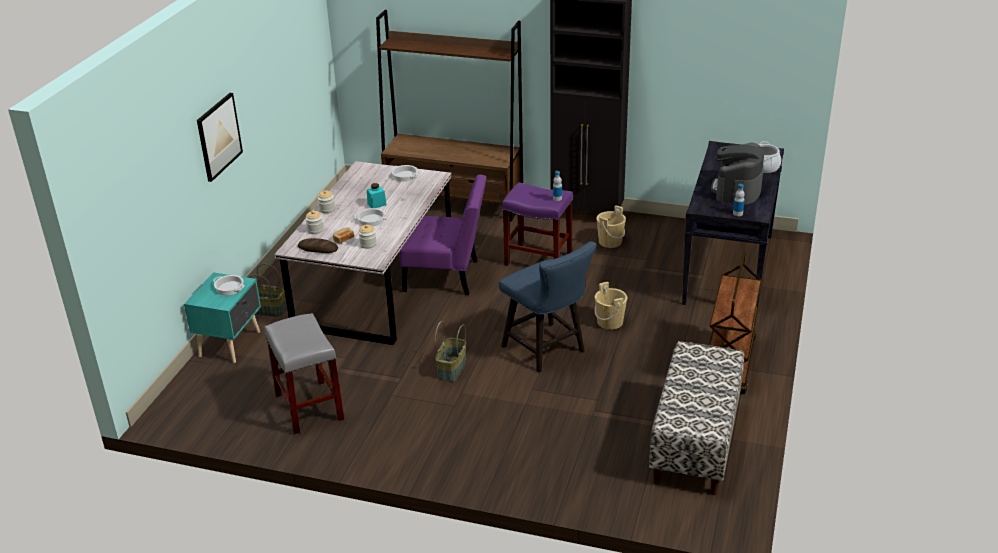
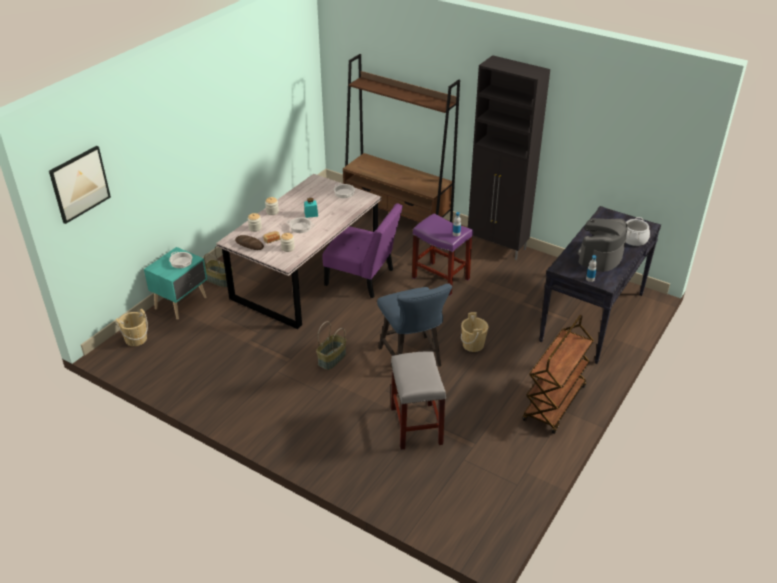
camera: 15 degrees right, 5 degrees up
picture [197,93,243,182] -> picture moved to [49,146,111,224]
grey stool [265,313,344,435] -> grey stool moved to [391,351,446,450]
beige bucket [596,205,626,248] -> beige bucket moved to [116,309,148,346]
bench [649,341,744,495] -> none

